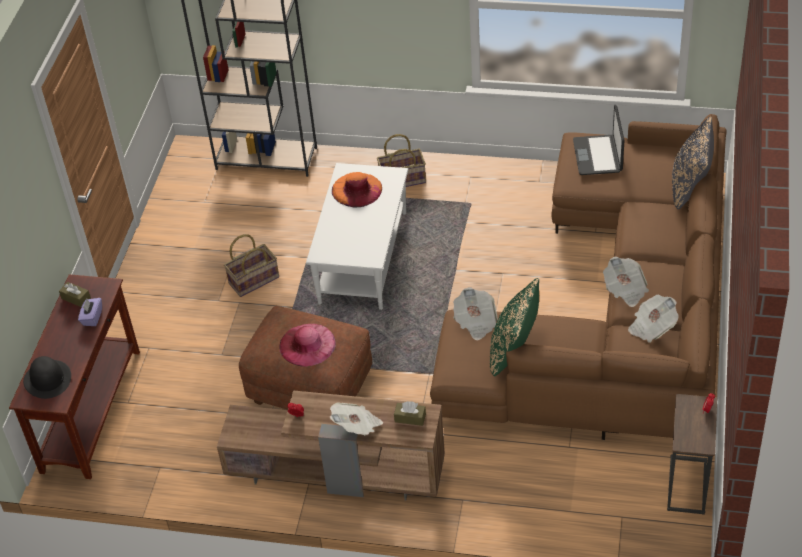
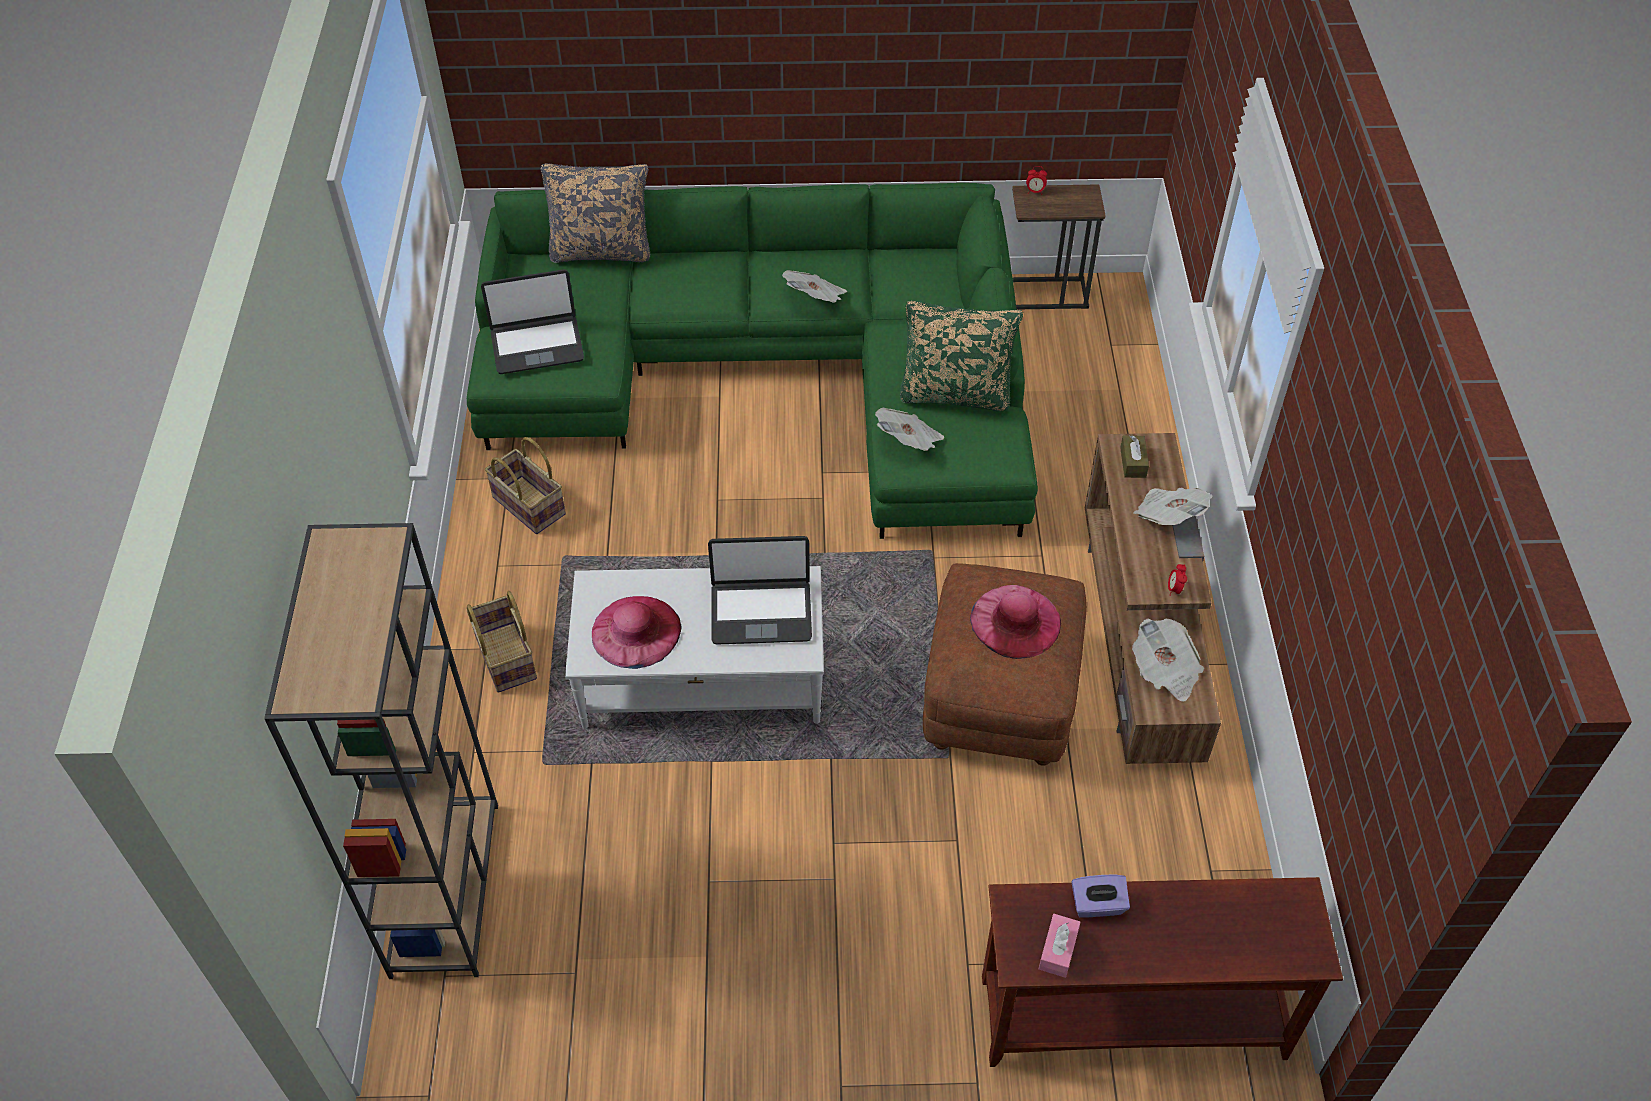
camera: 105 degrees left, 5 degrees up
black hat [23,356,71,399] -> none
brown tissue box [59,282,91,307] -> pink tissue box [1039,914,1081,978]
basket [224,234,279,297] -> basket moved to [485,437,566,534]
orange hat [332,172,382,207] -> pink hat [592,596,682,669]
brown sofa [430,114,727,440] -> green sofa [467,183,1038,539]
newspaper [628,294,679,343] -> newspaper moved to [1132,618,1204,702]
none -> laptop [708,536,812,645]

